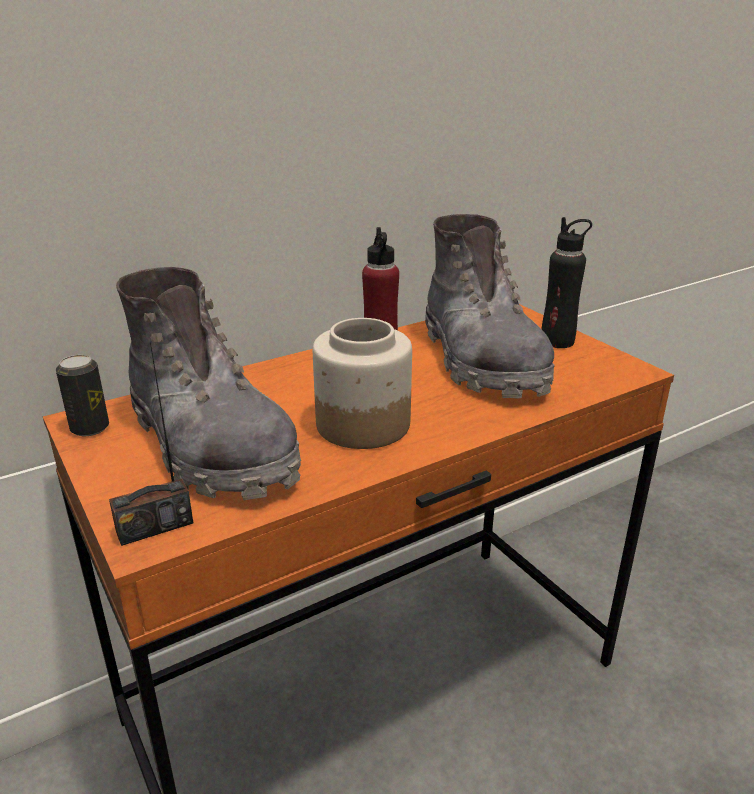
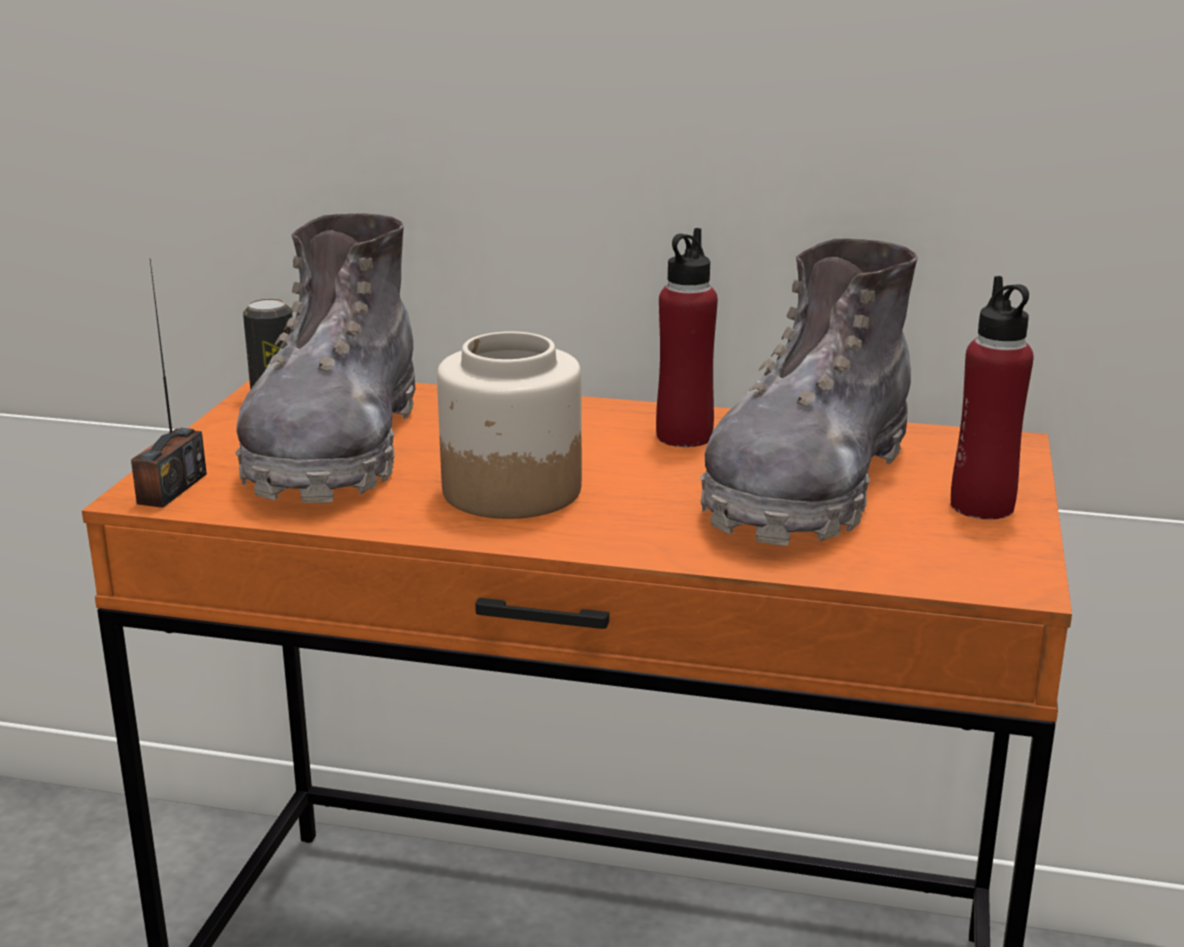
camera: 45 degrees right, 5 degrees down
radio [109,343,193,546] -> radio turned 90 degrees counterclockwise [131,260,207,508]
black bottle [541,217,592,348] -> red bottle [951,276,1034,519]

